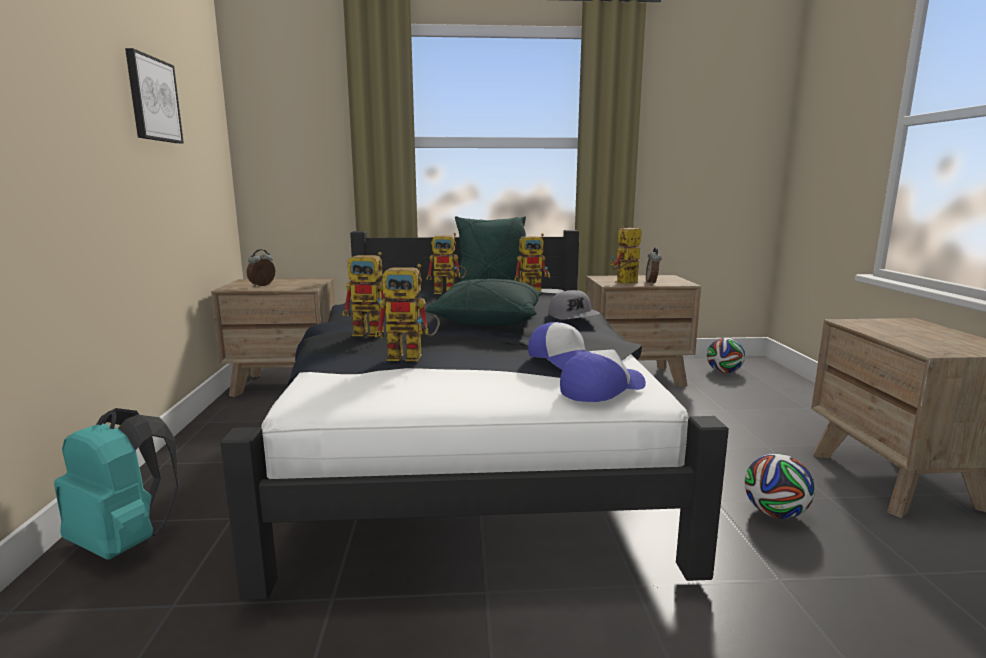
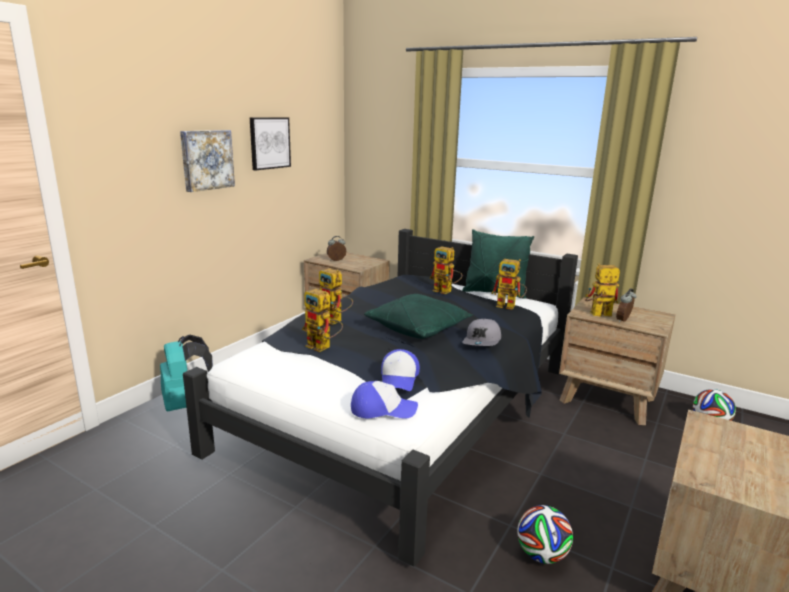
camera: 35 degrees right, 5 degrees up
none -> picture [180,130,235,192]

